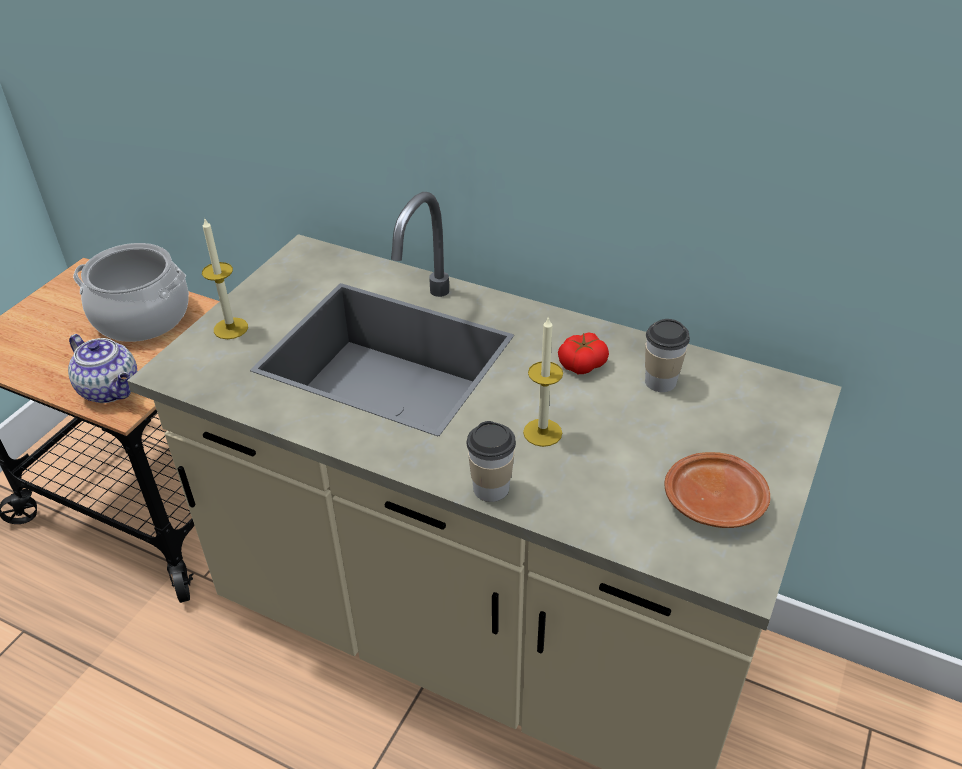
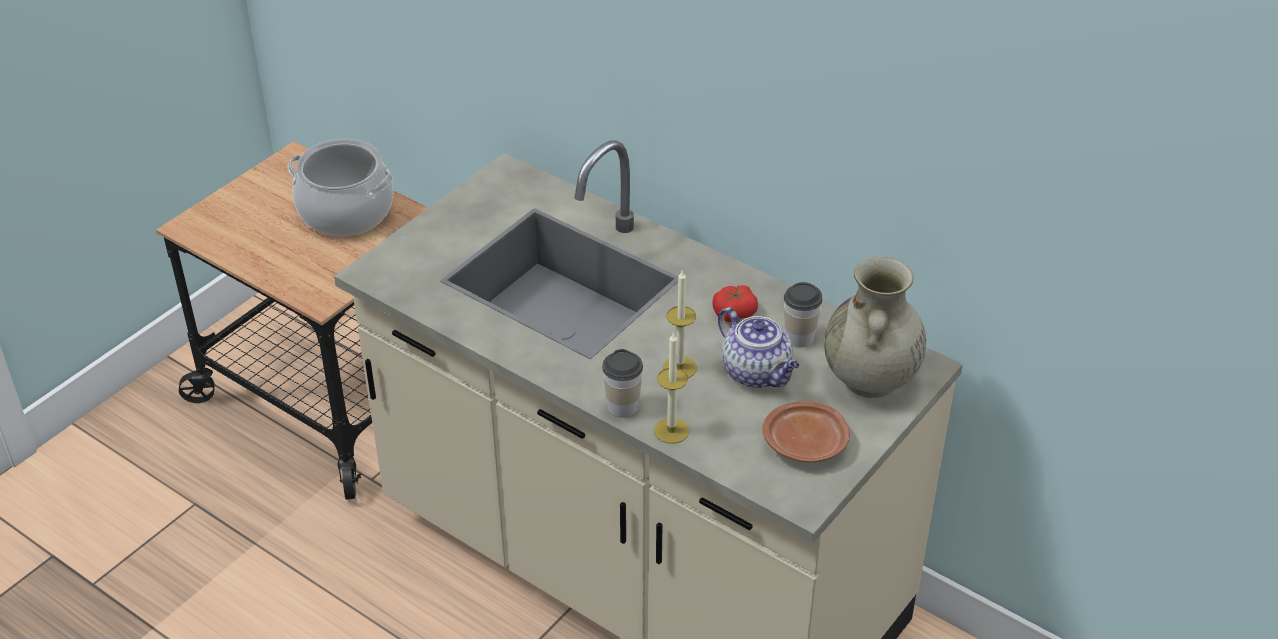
camera: 10 degrees right, 0 degrees up
teapot [68,334,137,403] -> teapot moved to [718,307,800,388]
candle [202,217,248,339] -> candle moved to [654,331,689,444]
none -> beige vase [824,256,926,398]

